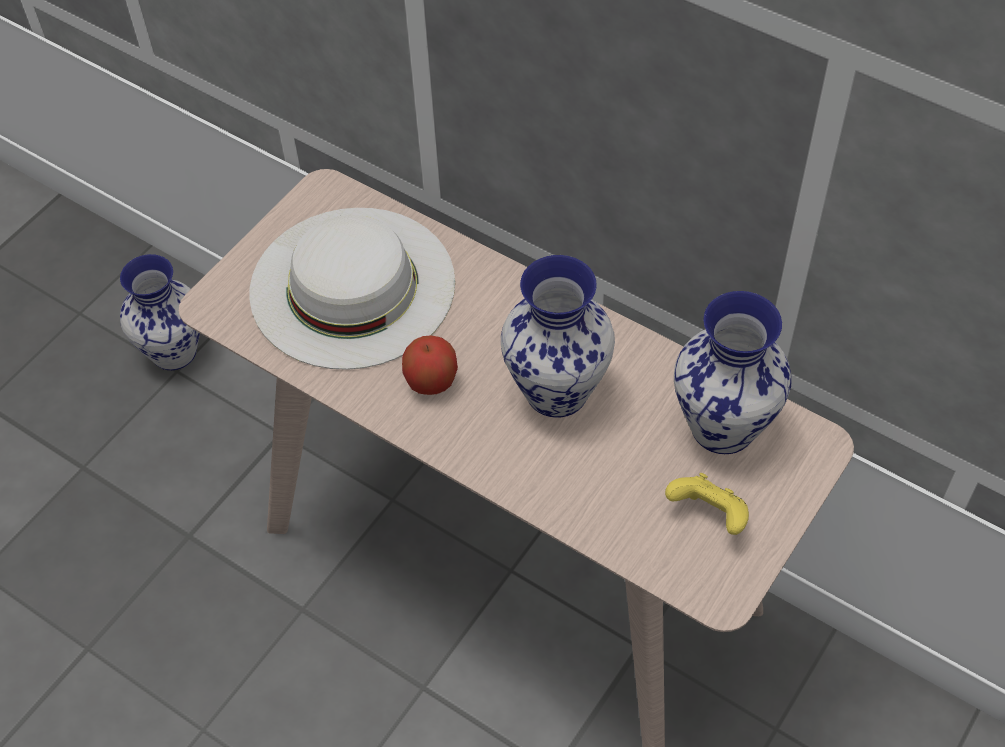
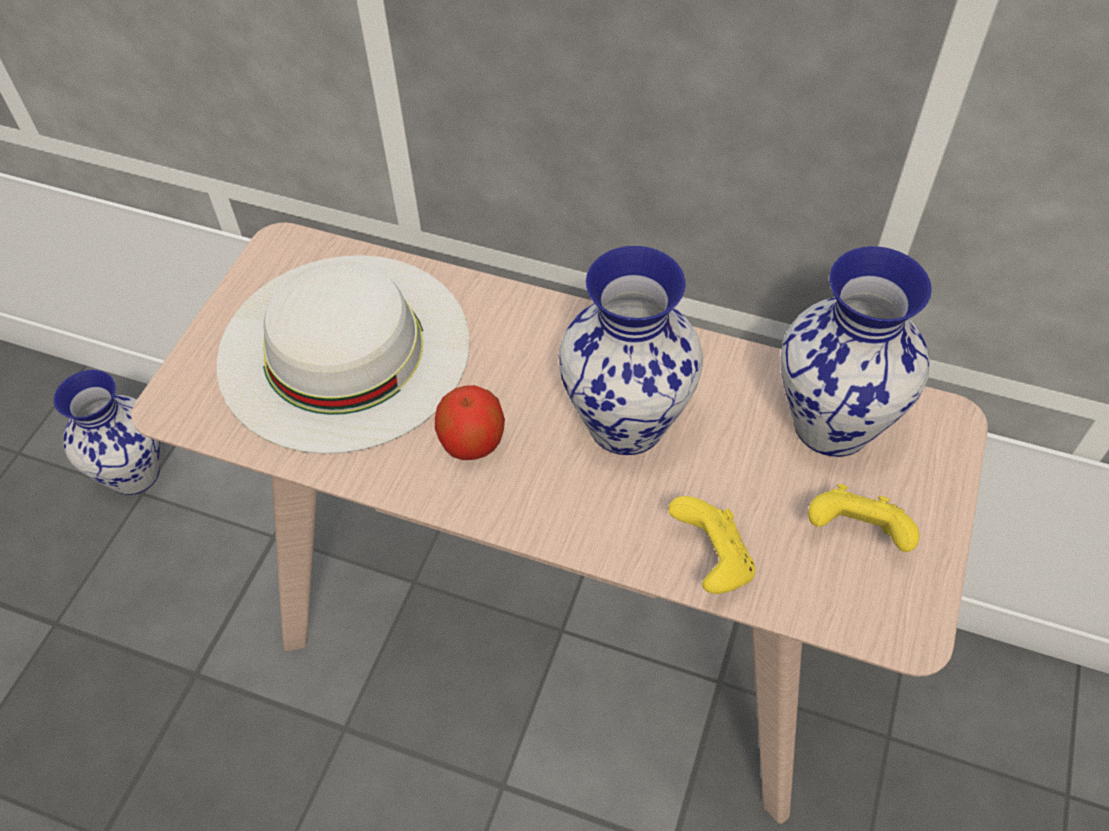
camera: 15 degrees left, 0 degrees up
none -> yellow game controller [668,496,755,594]

